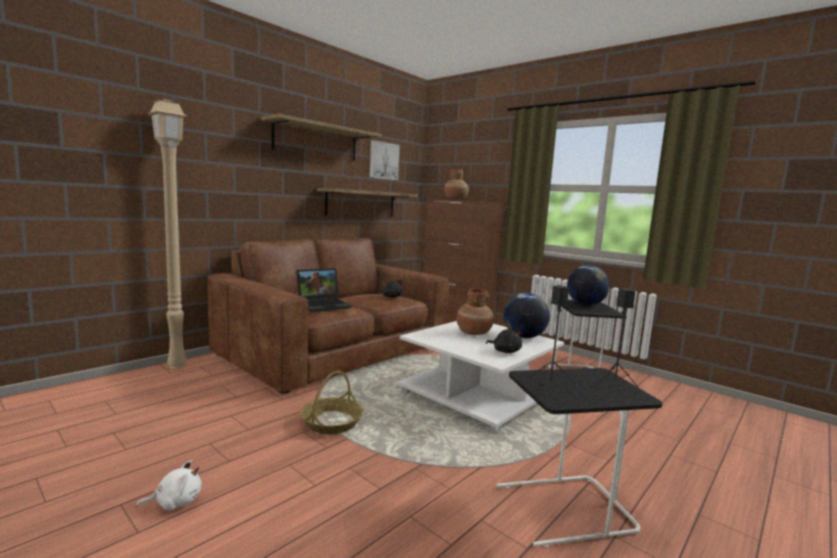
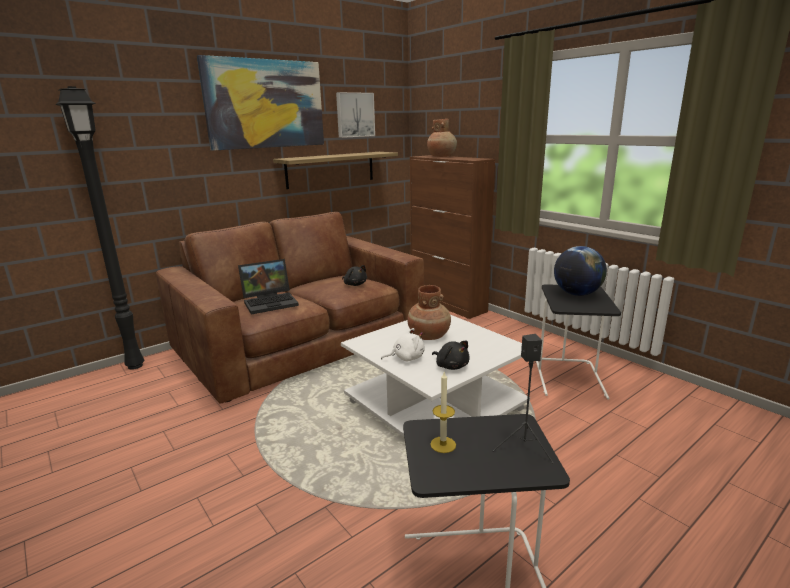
camera: 10 degrees right, 10 degrees up
white plush toy [136,460,202,511] -> white plush toy moved to [381,328,425,362]
beige floor lamp [147,99,187,369] -> black floor lamp [55,86,144,370]
shelf [261,114,382,161] -> picture [197,55,324,151]
basket [300,371,363,434] -> none
globe [503,293,550,338] -> none
black speaker [531,285,578,393] -> candle [430,371,456,453]

